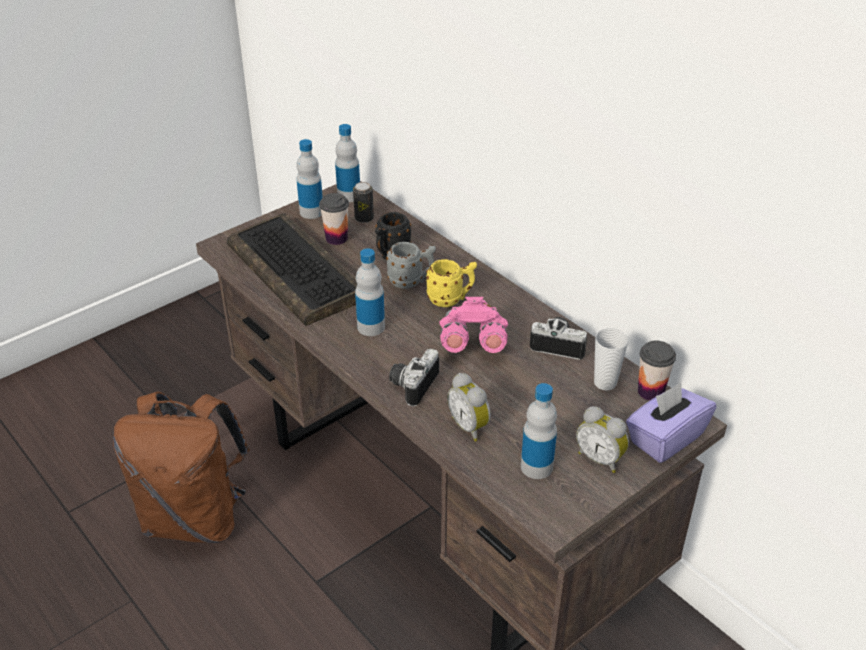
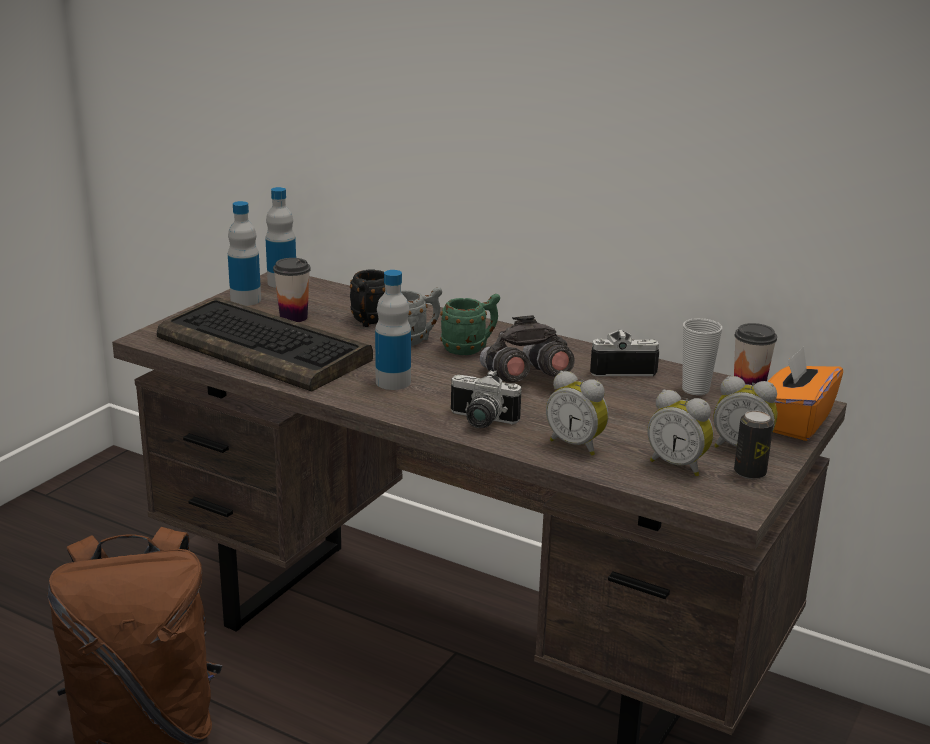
camera: 20 degrees left, 15 degrees down
can [353,182,374,223] -> can moved to [734,410,774,479]
camera [389,349,439,407] -> camera turned 75 degrees counterclockwise [451,370,522,428]
yellow mug [426,259,477,307] -> green mug [440,294,500,355]
pink binoculars [440,297,508,353] -> grey binoculars [480,315,575,383]
bottle [521,383,557,479] -> alarm clock [647,390,714,476]
purple tissue box [626,382,716,463] -> orange tissue box [768,347,843,441]

